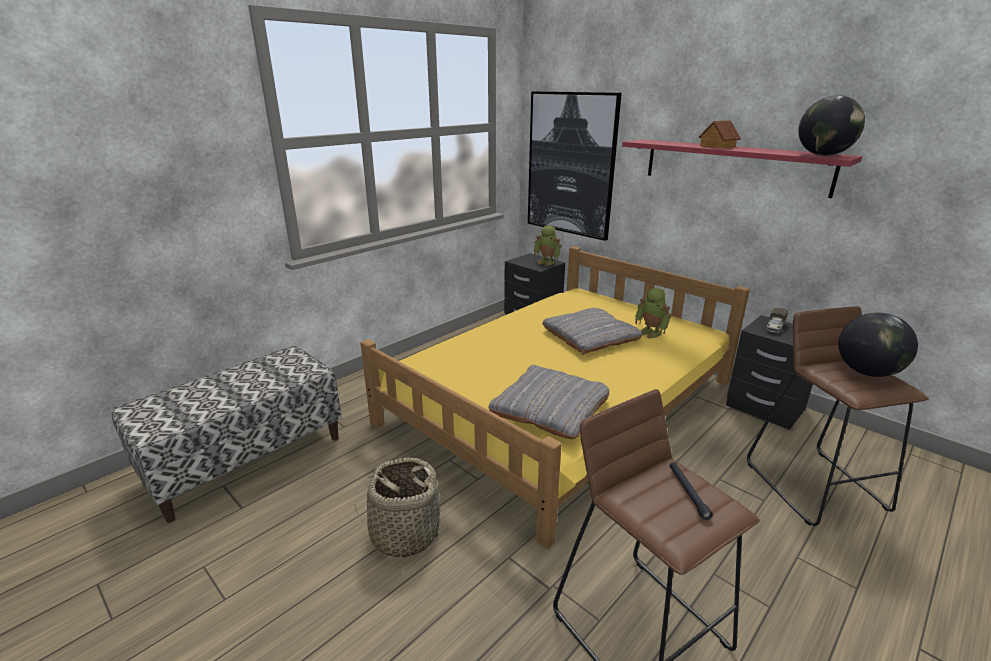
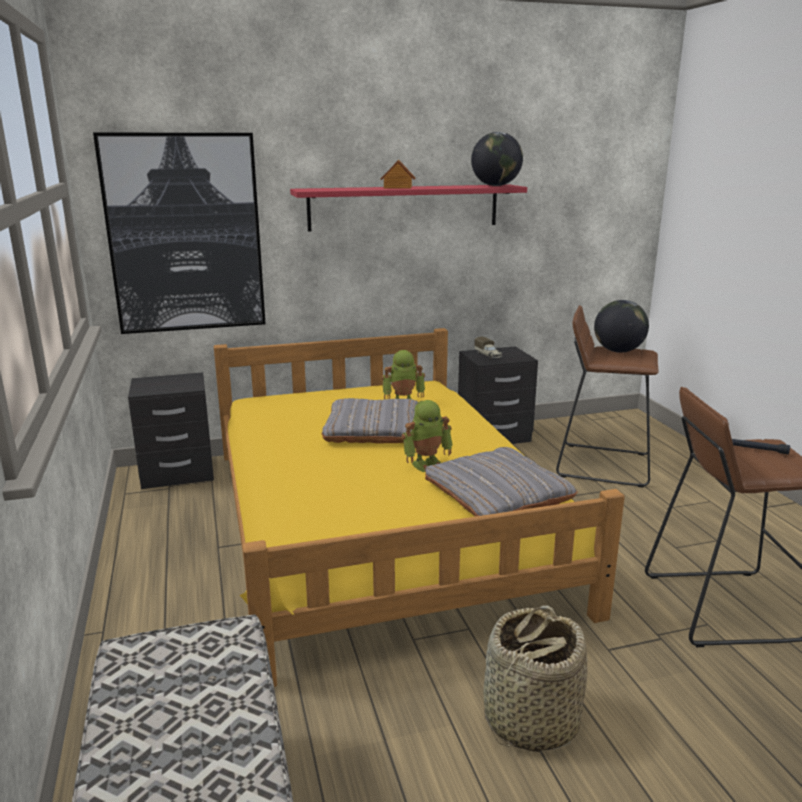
camera: 60 degrees left, 5 degrees down
toy robot [534,225,562,266] -> toy robot moved to [401,400,453,472]

